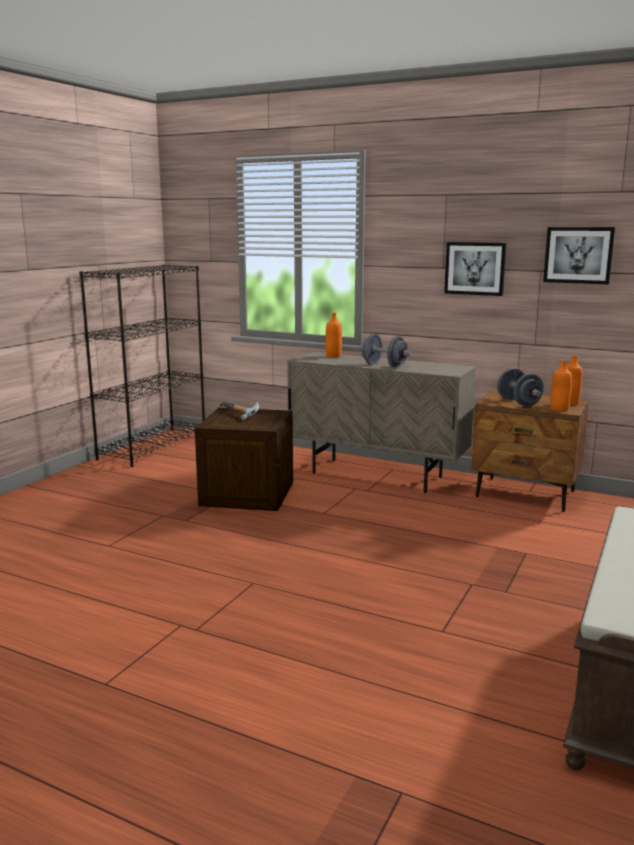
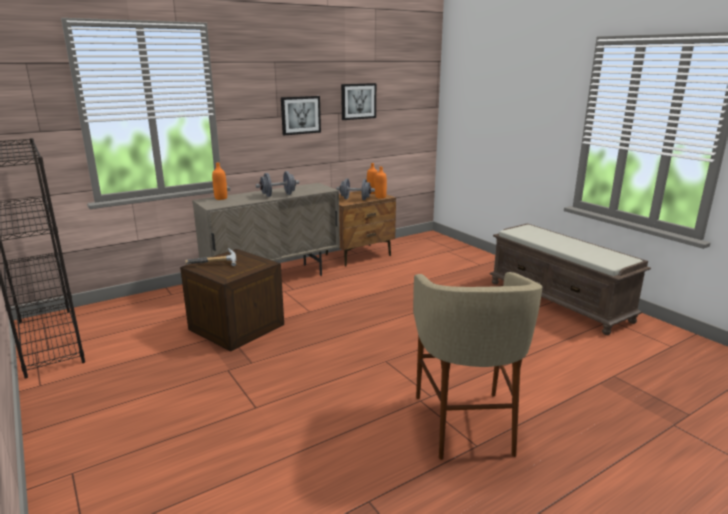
camera: 60 degrees left, 5 degrees up
none -> beige stool [413,272,543,460]

